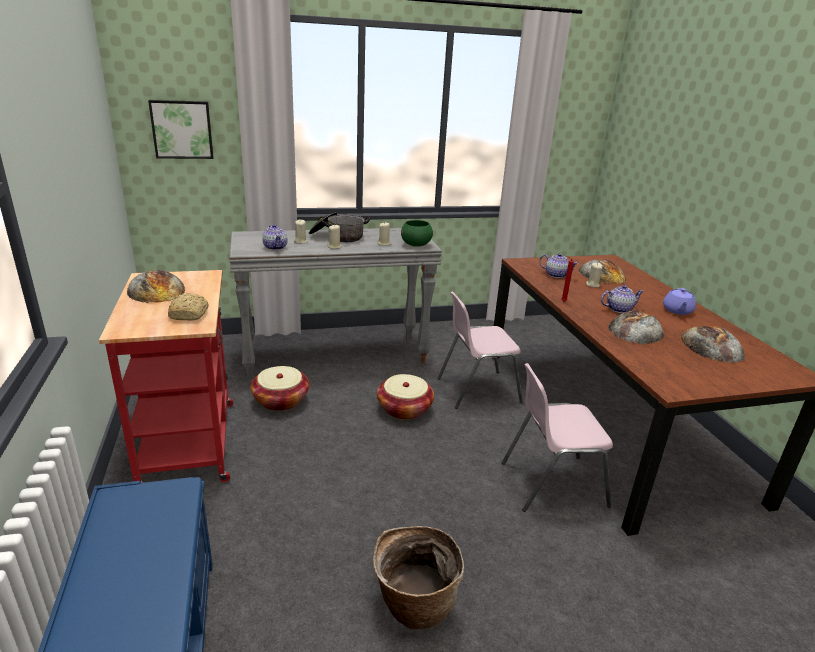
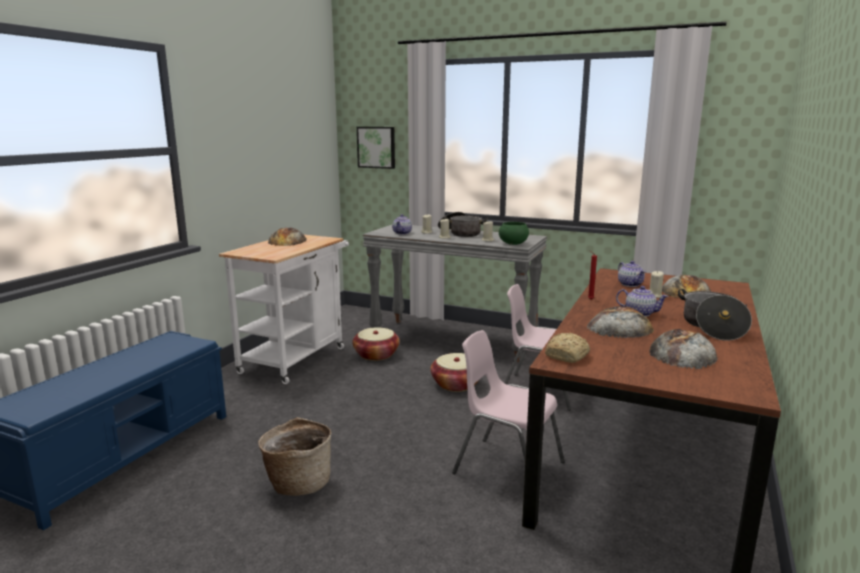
camera: 40 degrees right, 10 degrees down
red cart [99,270,233,483] -> white cart [219,235,349,384]
bread [168,293,209,320] -> bread moved to [545,333,590,363]
purple teapot [663,288,696,315] -> cooking pot [678,289,752,341]

